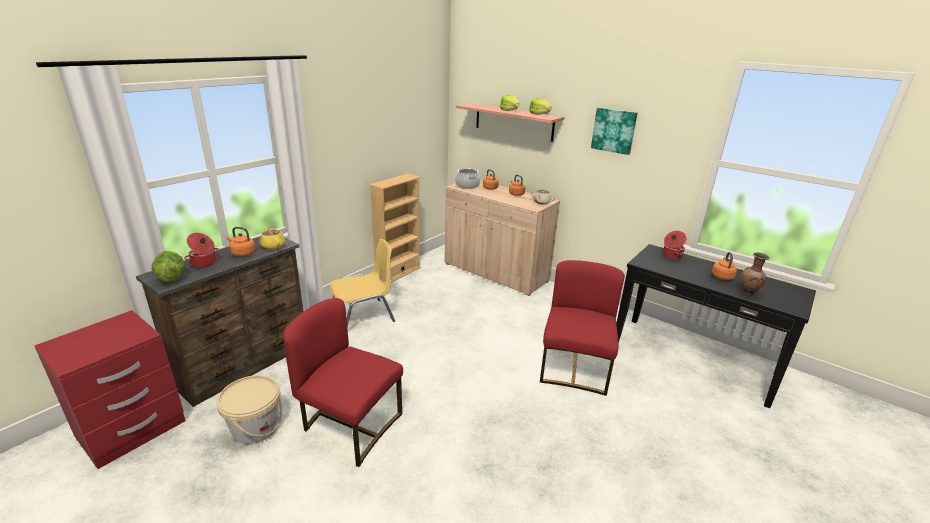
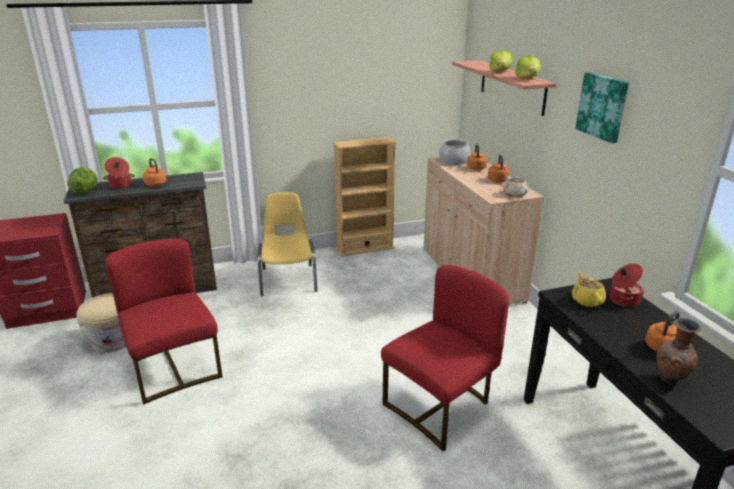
camera: 35 degrees right, 0 degrees up
yellow teapot [260,226,286,250] -> yellow teapot moved to [571,271,606,307]
yellow chair [330,239,395,327] -> yellow chair turned 105 degrees counterclockwise [257,192,318,296]

